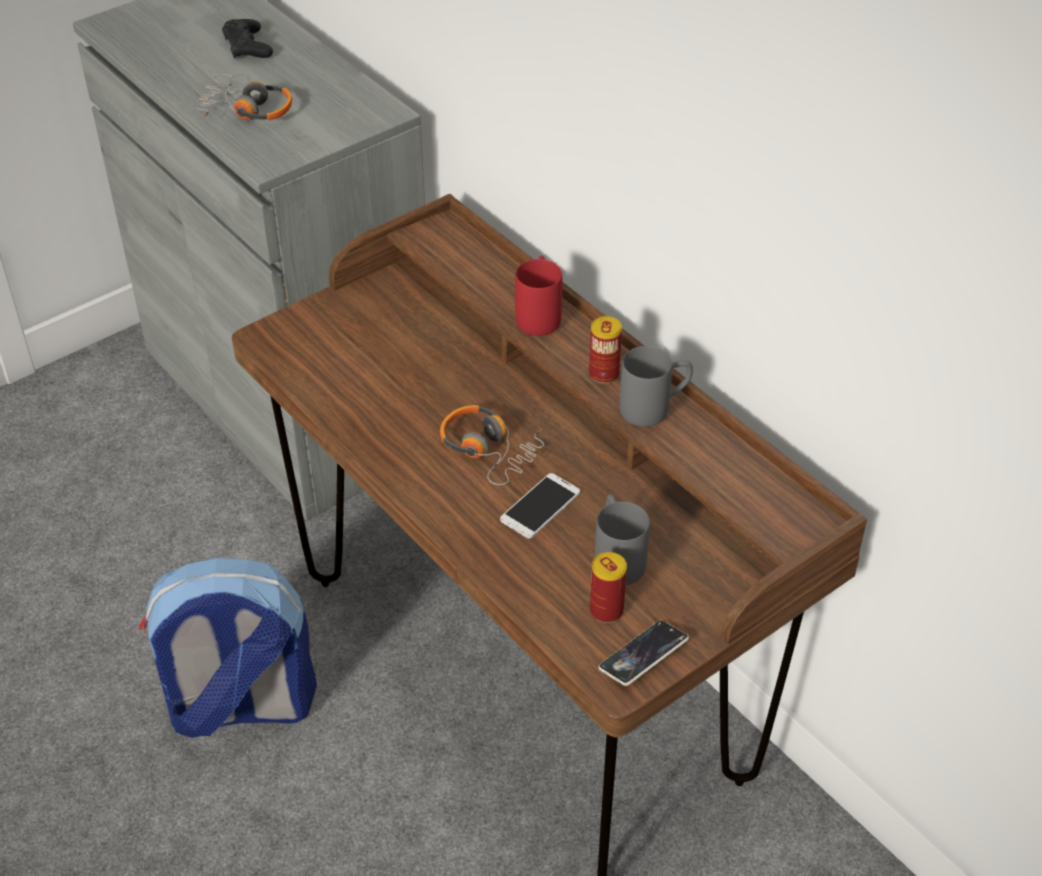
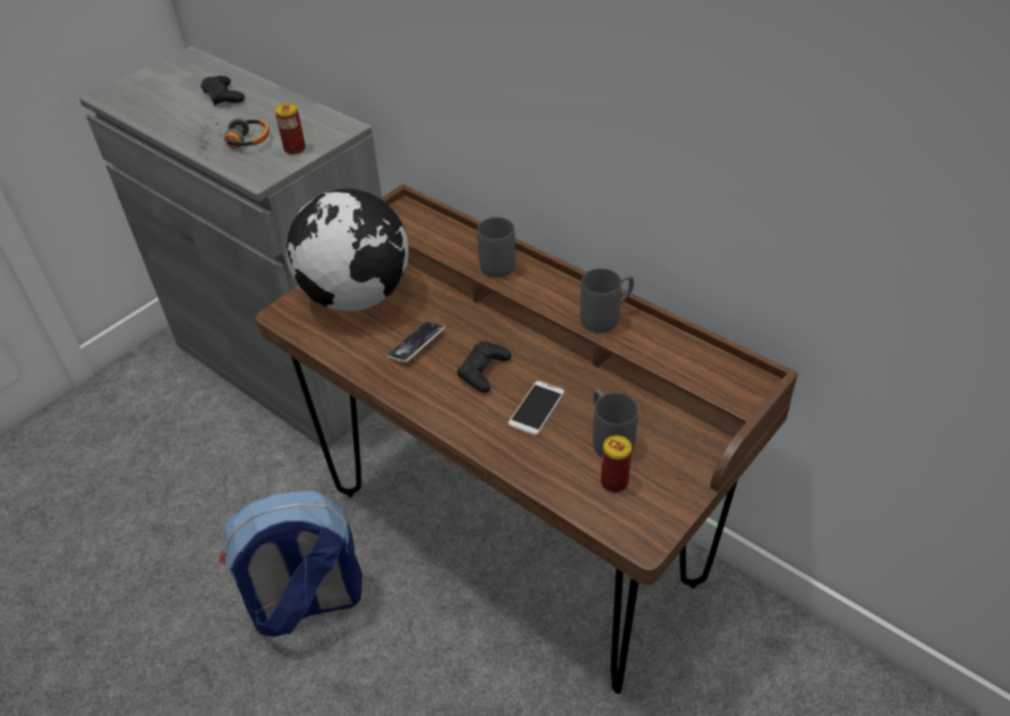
camera: 10 degrees left, 0 degrees up
headphones [440,405,544,485] -> black game controller [457,341,511,393]
red mug [515,256,563,336] -> grey mug [477,215,516,277]
can [589,316,622,384] -> can moved to [275,103,305,155]
phone [598,620,689,686] -> phone moved to [386,321,445,363]
none -> globe [286,189,408,311]

